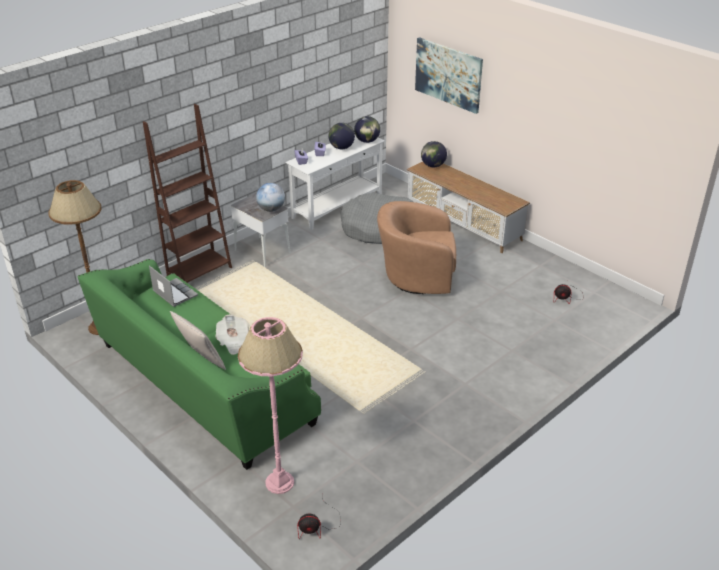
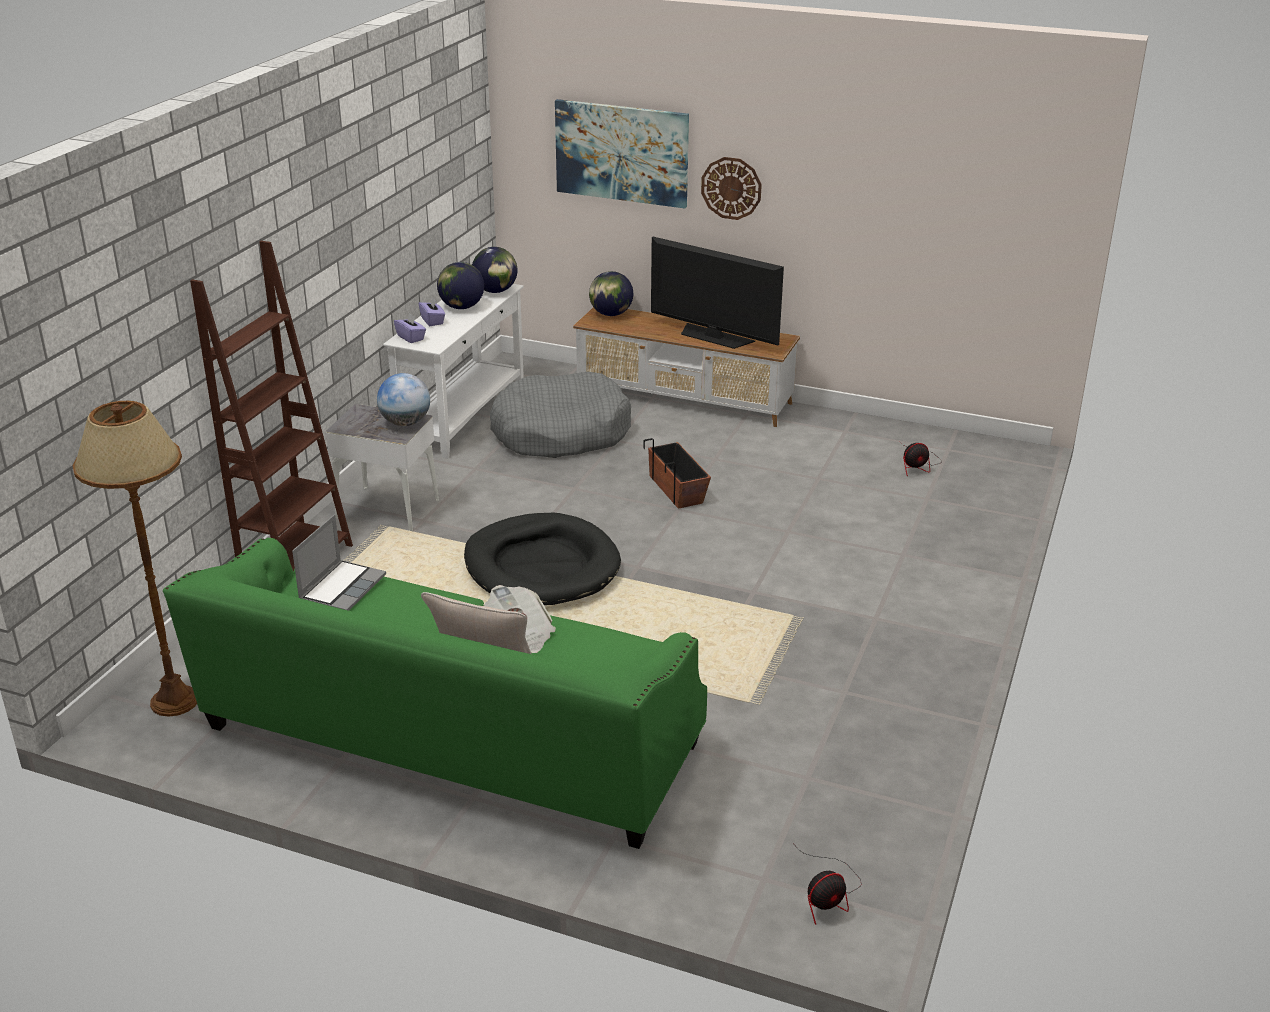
camera: 25 degrees left, 5 degrees down
laptop [149,265,198,307] -> laptop turned 90 degrees clockwise [292,514,386,611]
pink floor lamp [238,317,303,494] -> none
brown armchair [377,201,456,294] -> planter [643,438,711,508]
none -> black dog bed [464,513,621,605]
none -> television [651,236,784,349]
none -> wall clock [701,157,762,220]

